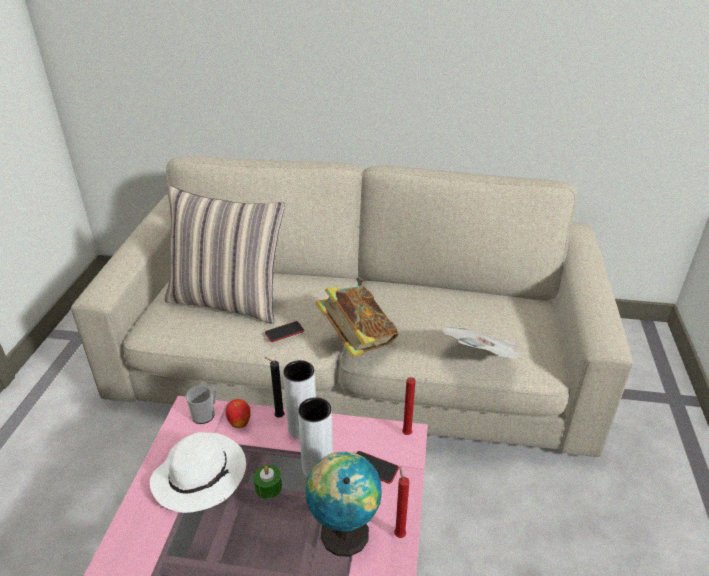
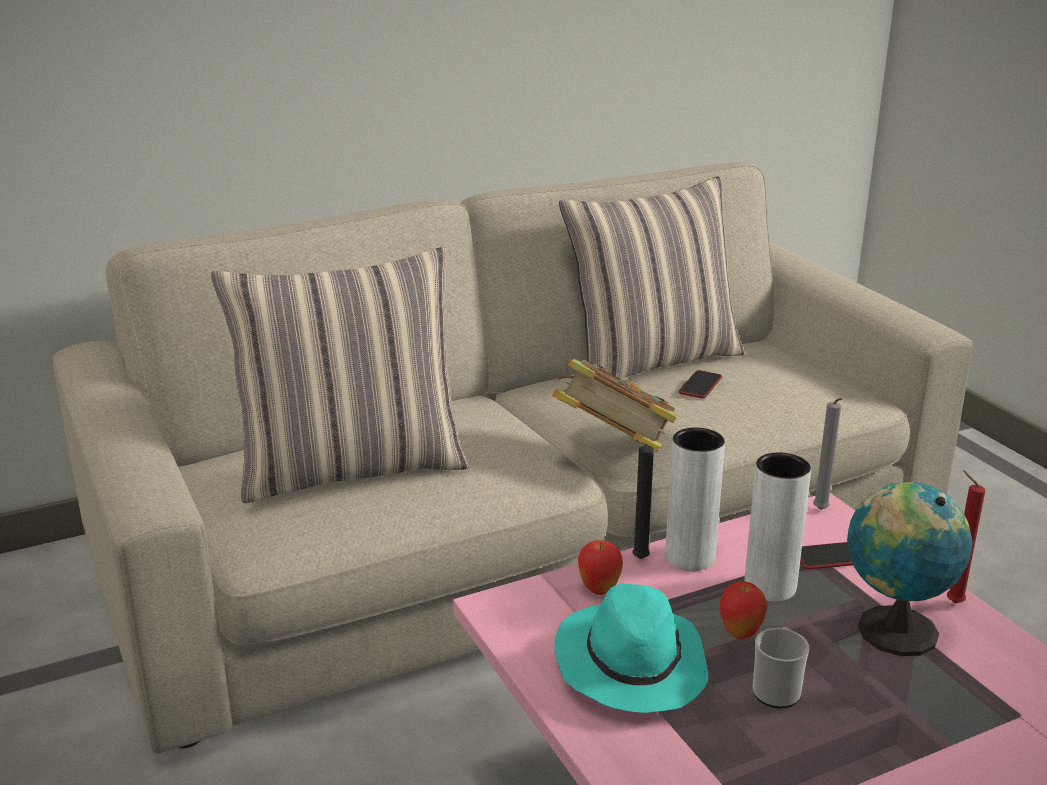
camera: 35 degrees left, 10 degrees down
white hat [150,432,246,513] -> turquoise hat [554,584,708,713]
mug [186,385,217,424] -> mug moved to [753,627,809,709]
green candle [254,465,282,499] -> apple [720,581,767,639]
phone [265,321,304,342] -> phone moved to [679,370,722,398]
red candle [402,377,416,435] -> grey candle [813,398,842,510]
newspaper [442,326,521,360] -> none
none -> pillow [559,176,745,379]

